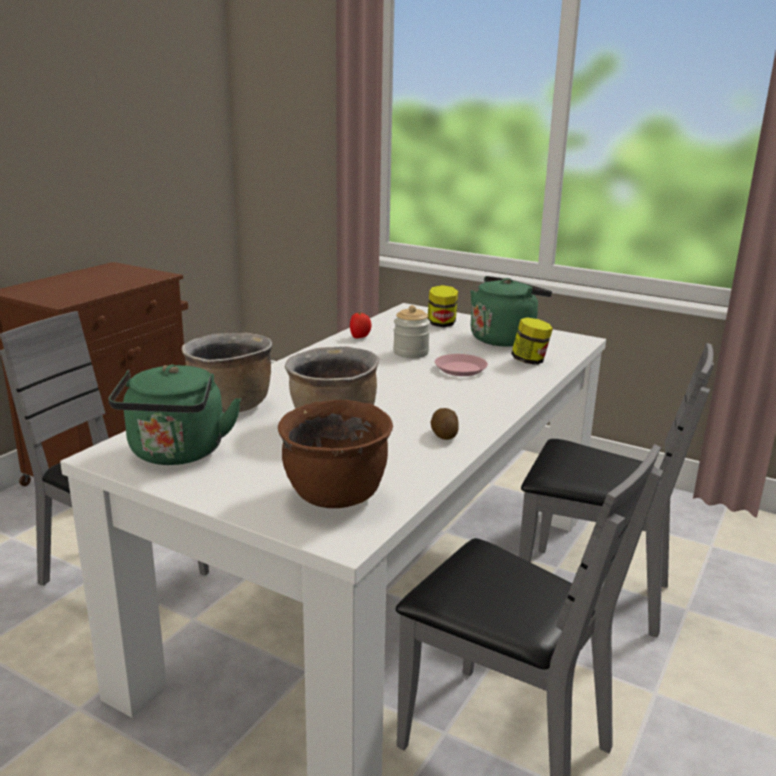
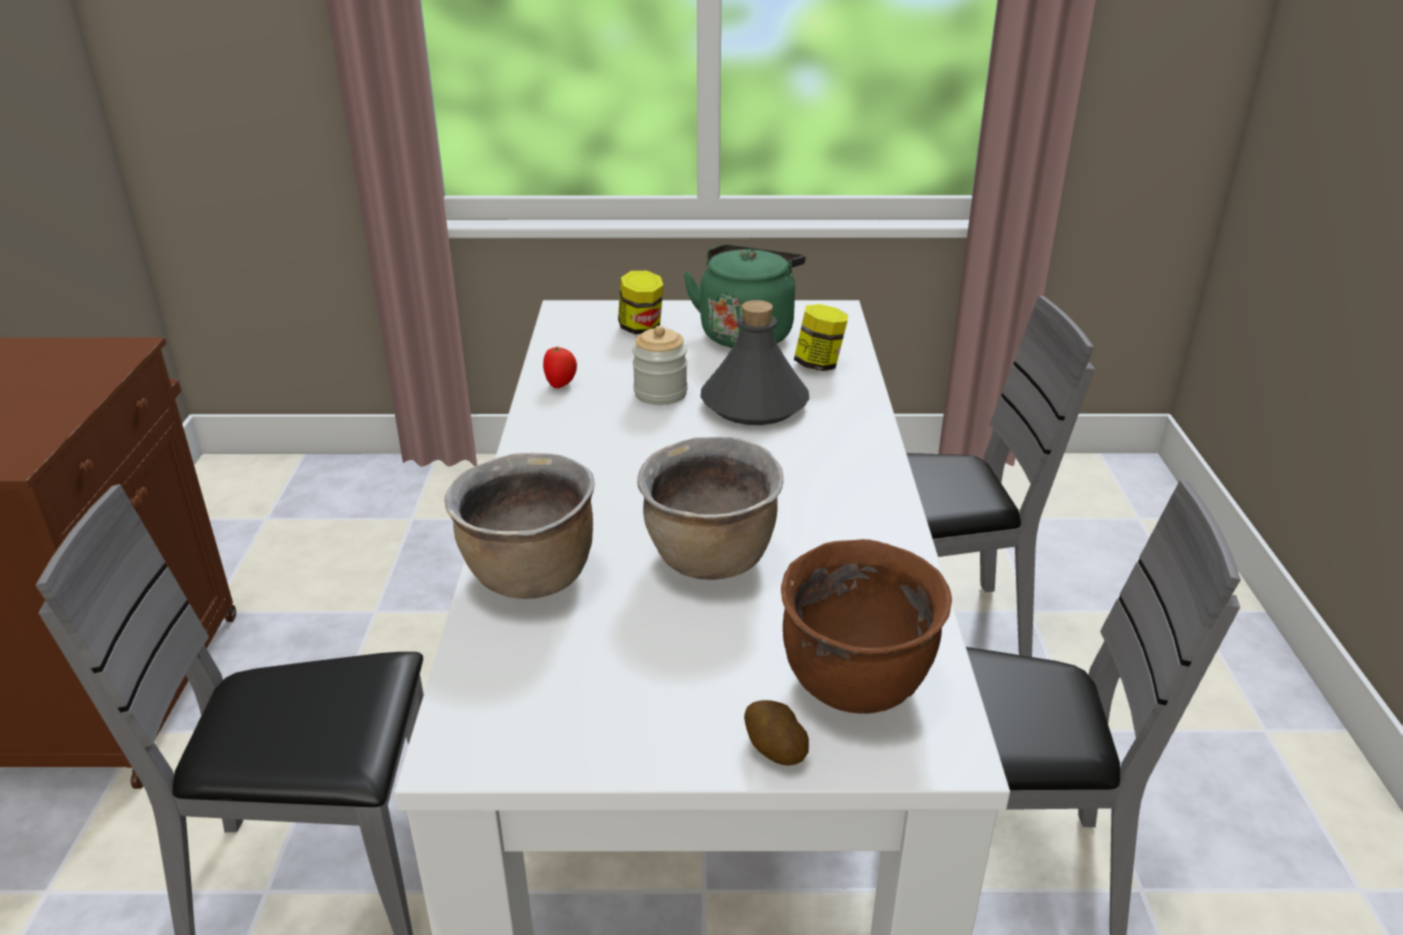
camera: 30 degrees left, 10 degrees up
green kettle [108,364,241,465] -> none
potato [430,408,459,440] -> potato moved to [744,700,809,766]
pink plate [435,354,488,376] -> grey bottle [701,300,809,425]

